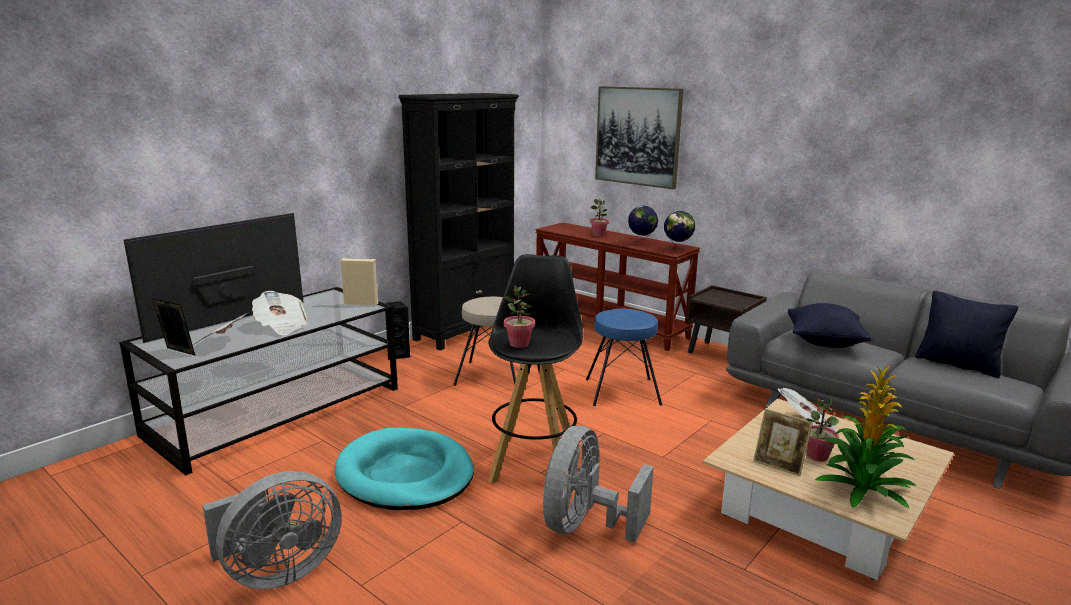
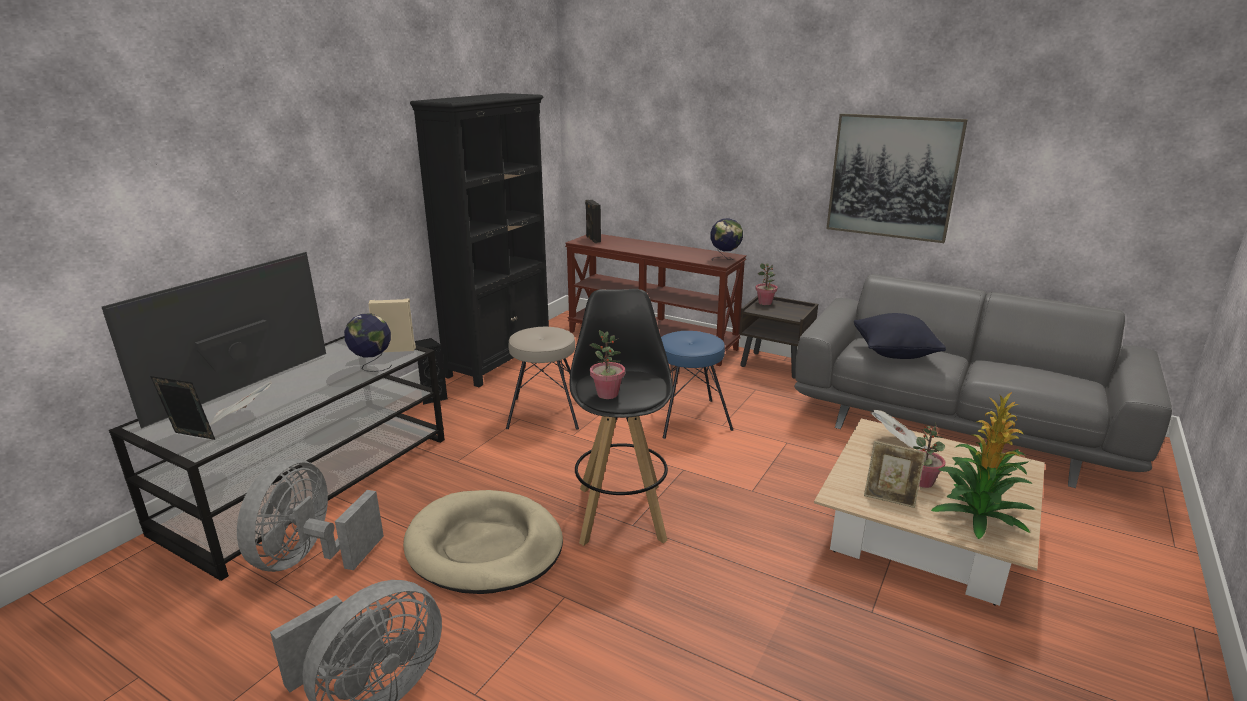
camera: 10 degrees left, 5 degrees up
newspaper [252,291,308,335] -> none
turquoise dog bed [335,428,474,510] -> beige dog bed [403,490,563,594]
grey fan [543,426,654,542] -> grey fan moved to [237,459,384,572]
potted plant [590,199,609,236] -> potted plant moved to [755,263,778,305]
picture [595,86,684,189] -> picture moved to [826,113,968,243]
globe [628,206,658,245] -> globe moved to [344,314,392,372]
black pillow [915,291,1018,378] -> none
none -> black speaker [585,200,601,243]

